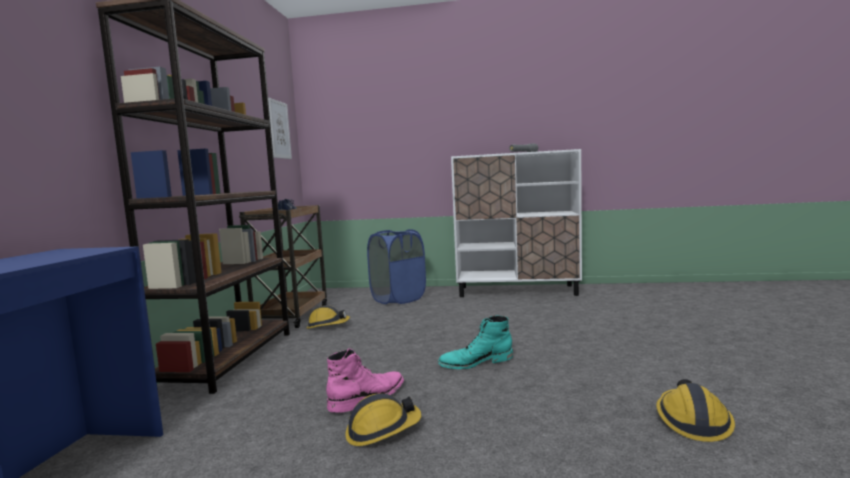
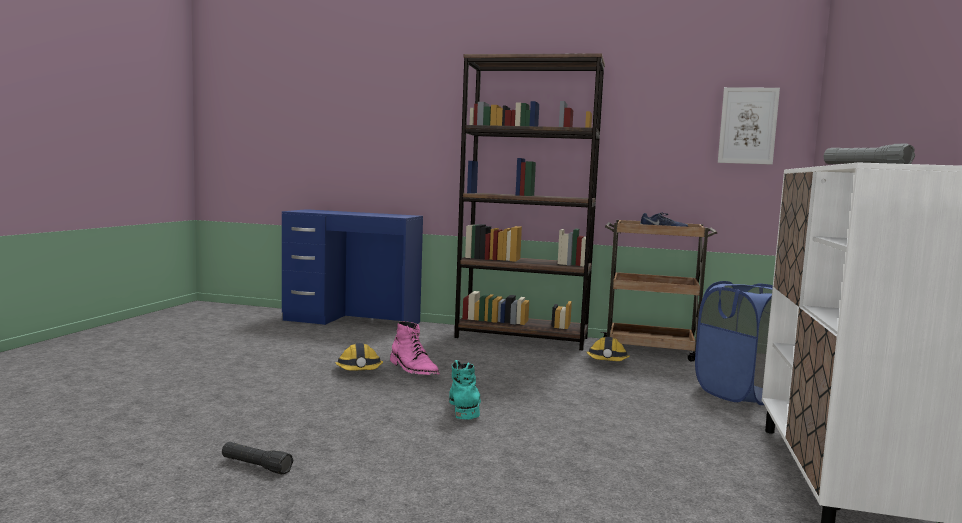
camera: 95 degrees right, 0 degrees up
hard hat [656,379,735,442] -> black flashlight [222,442,293,475]

